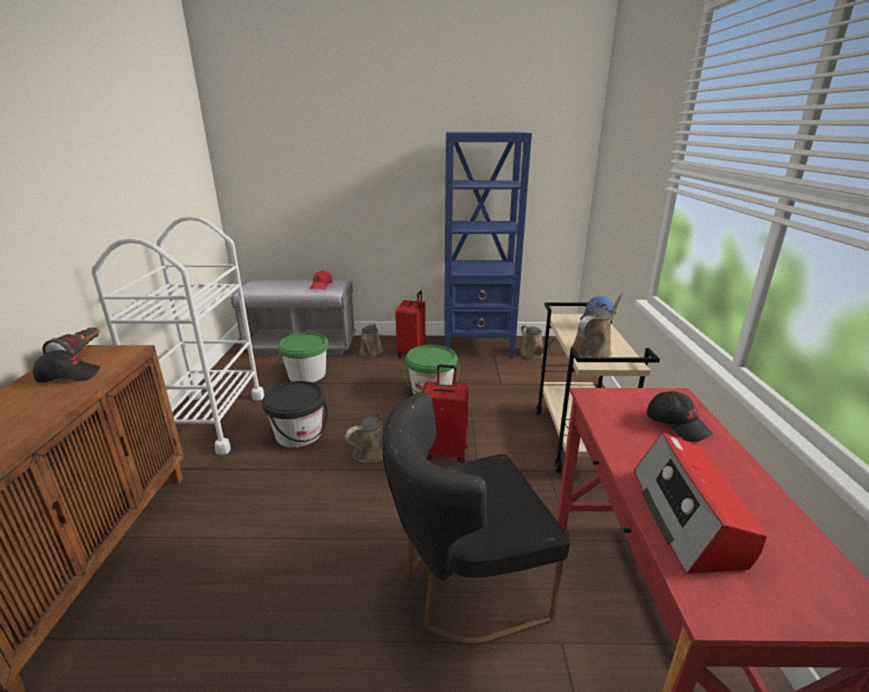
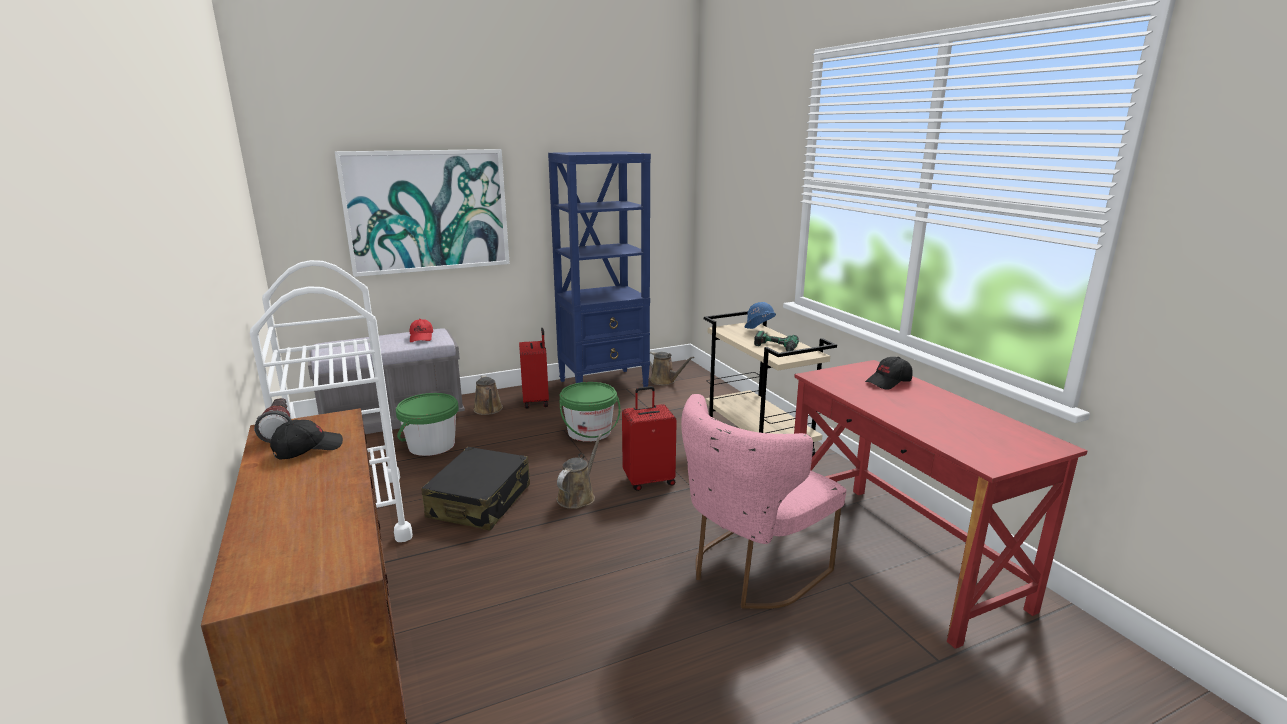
camera: 25 degrees left, 5 degrees down
black bucket [262,381,328,448] -> black suitcase [421,447,530,530]
black chair [382,392,570,645] -> pink chair [681,394,846,609]
brown watering can [571,291,626,357] -> power drill [754,331,799,351]
radio [634,432,767,574] -> none
black cap [647,391,713,442] -> black cap turned 120 degrees clockwise [865,357,912,390]
none -> picture [335,149,510,277]

